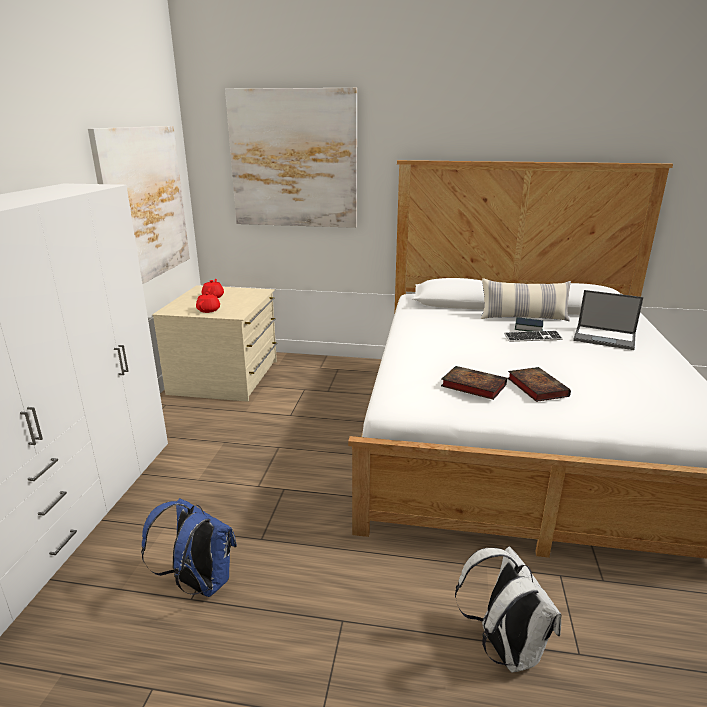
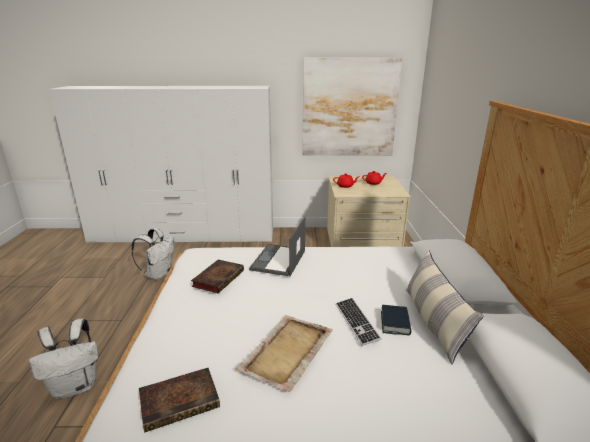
camera: 80 degrees right, 0 degrees up
blue backpack [141,498,237,597] -> white backpack [131,228,174,281]
picture [225,88,357,228] -> none
book [508,367,571,402] -> book moved to [139,368,220,433]
laptop [573,290,644,350] -> laptop moved to [249,217,305,277]
none -> beige tray [236,315,333,392]

